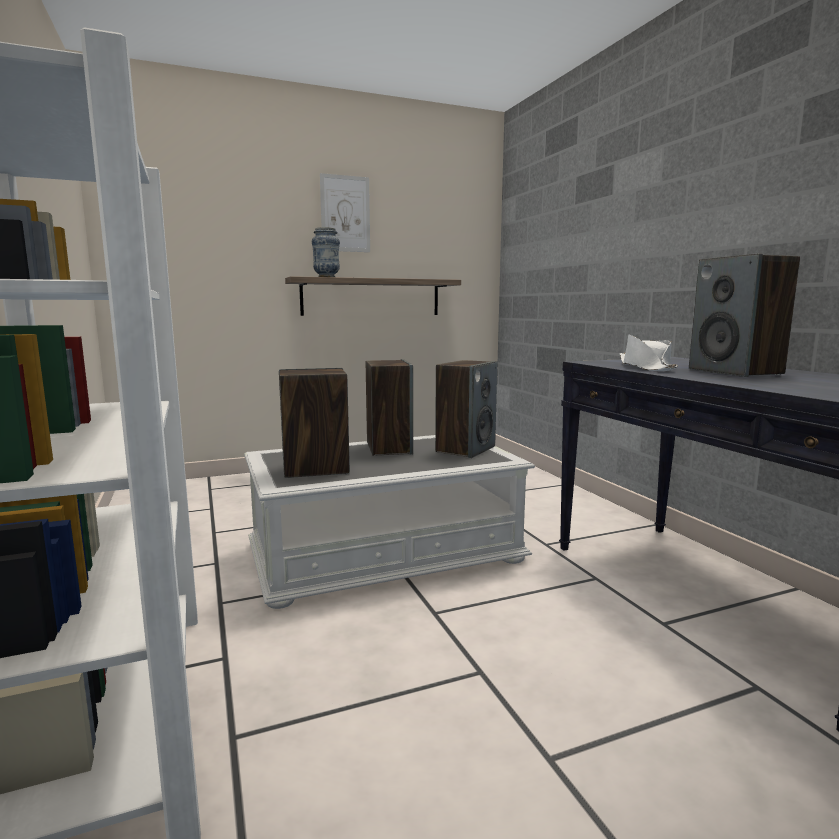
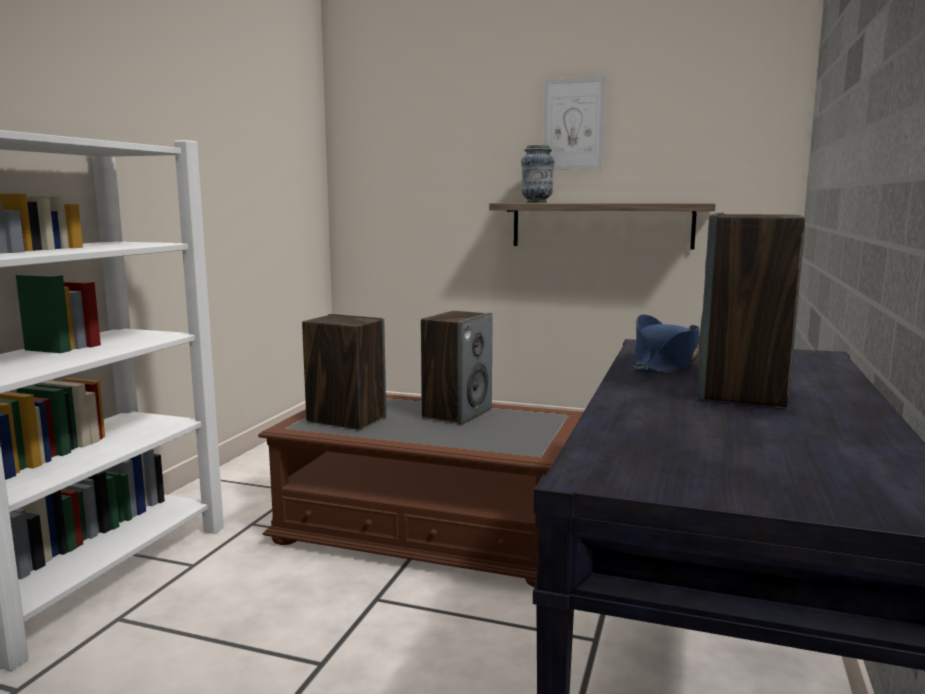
camera: 40 degrees right, 0 degrees up
white coffee table [244,435,535,609] -> brown coffee table [258,394,583,587]
speaker [435,360,497,458] -> none
white hat [620,335,678,371] -> blue hat [631,314,700,373]

